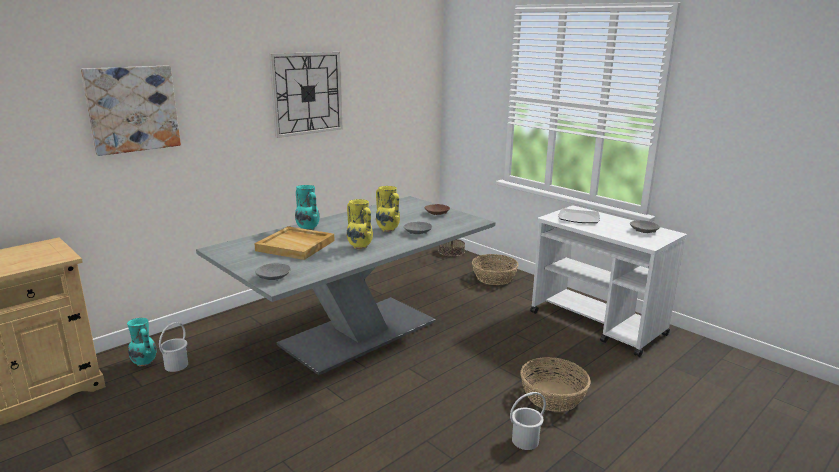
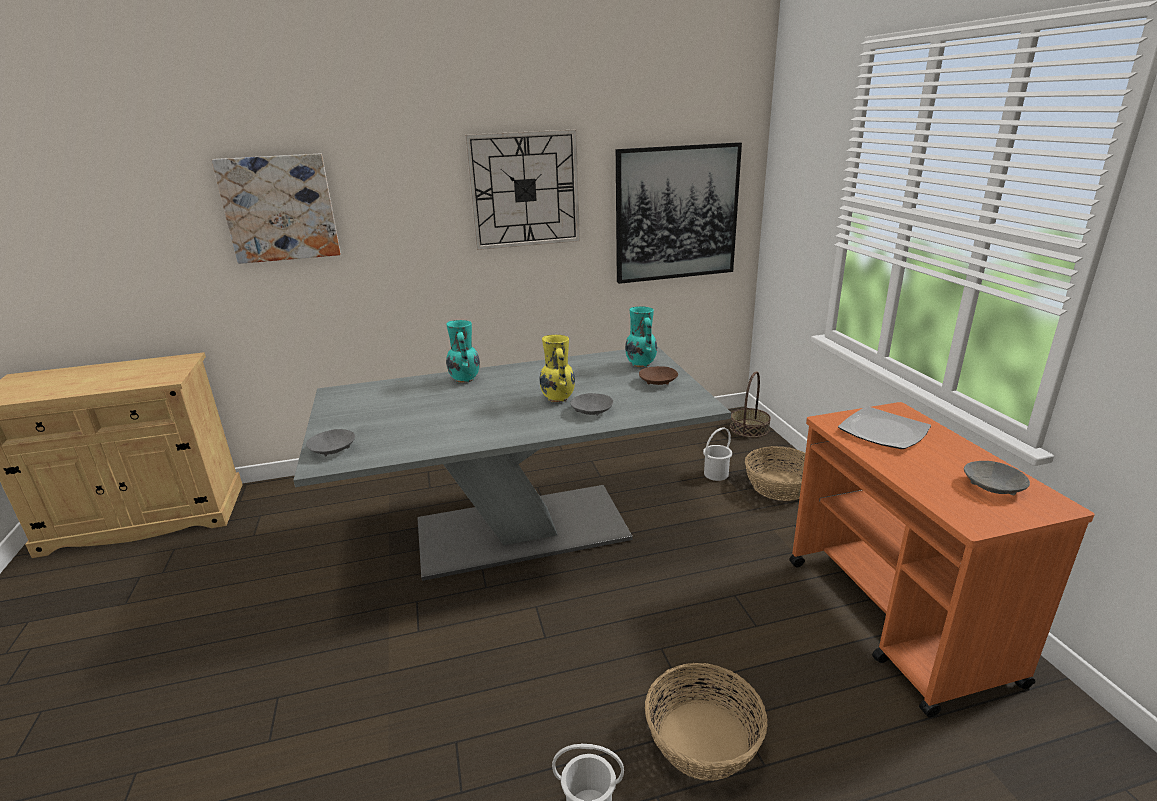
camera: 30 degrees right, 5 degrees up
turquoise vase [127,318,157,366] -> turquoise vase moved to [625,306,657,367]
white bucket [159,322,188,372] -> white bucket moved to [703,427,732,481]
beige tray [254,226,335,260] -> none
yellow vase [347,199,373,249] -> none
white cart [530,206,687,357] -> orange cart [789,402,1095,718]
none -> picture [616,142,742,284]

